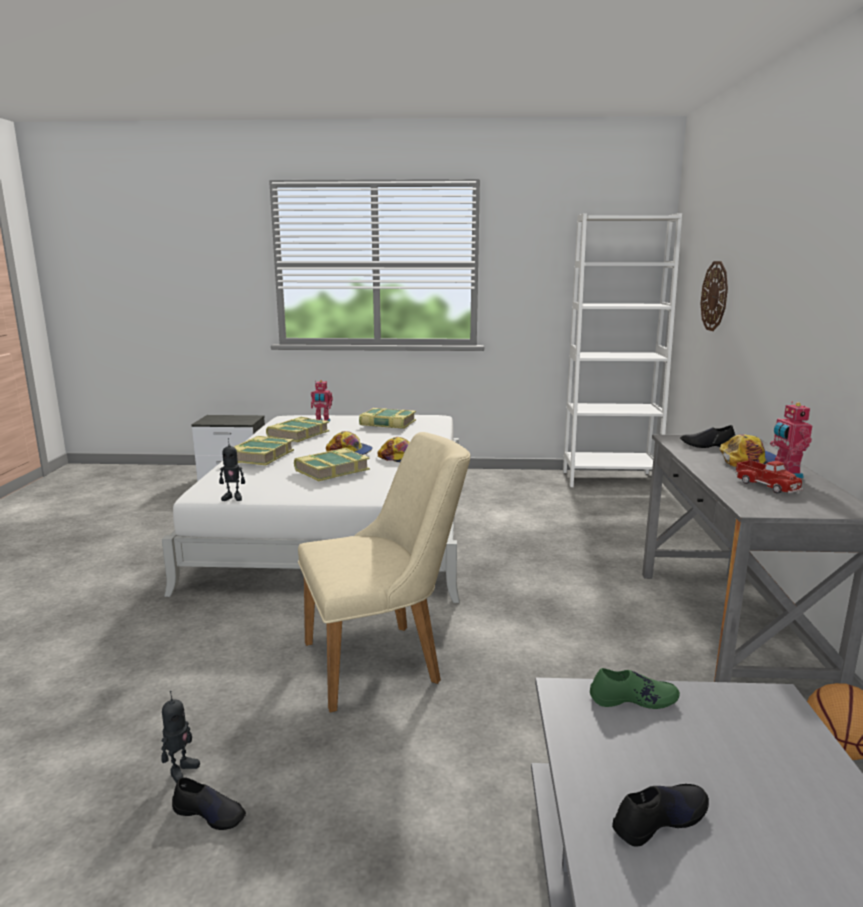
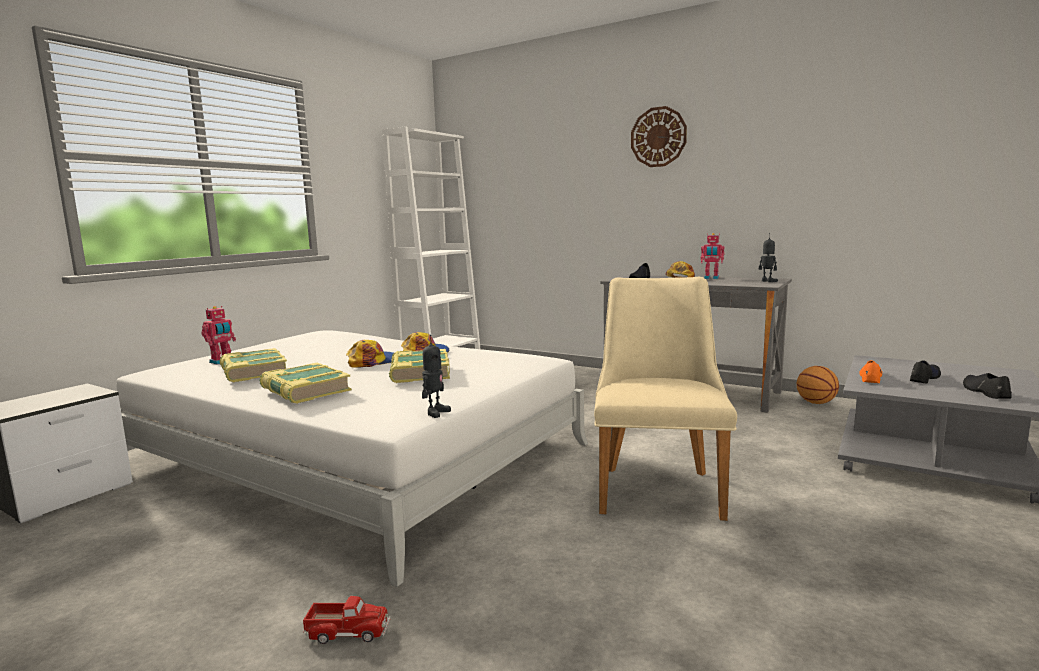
camera: 60 degrees left, 5 degrees down
toy robot [161,691,200,783] -> toy robot moved to [758,233,778,282]
black shoe [172,777,246,830] -> black shoe moved to [910,360,941,384]
book [359,408,416,429] -> none
green shoe [590,668,680,709] -> orange shoe [859,360,882,383]
wall clock [701,261,728,331] -> wall clock moved to [631,106,687,167]
toy truck [735,460,803,494] -> toy truck moved to [303,596,390,644]

